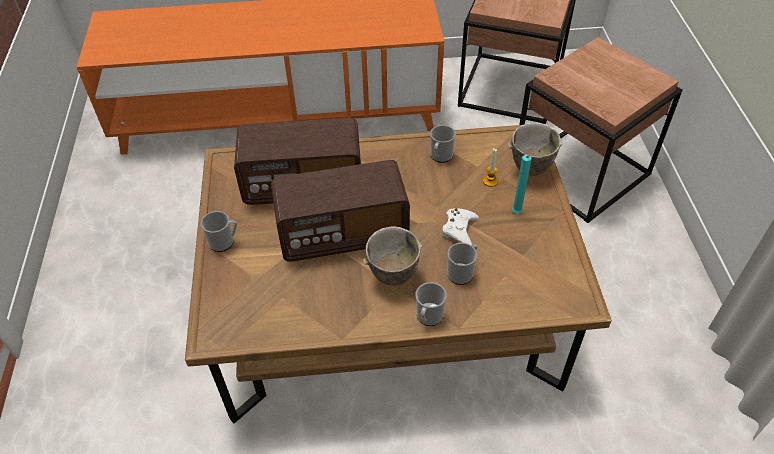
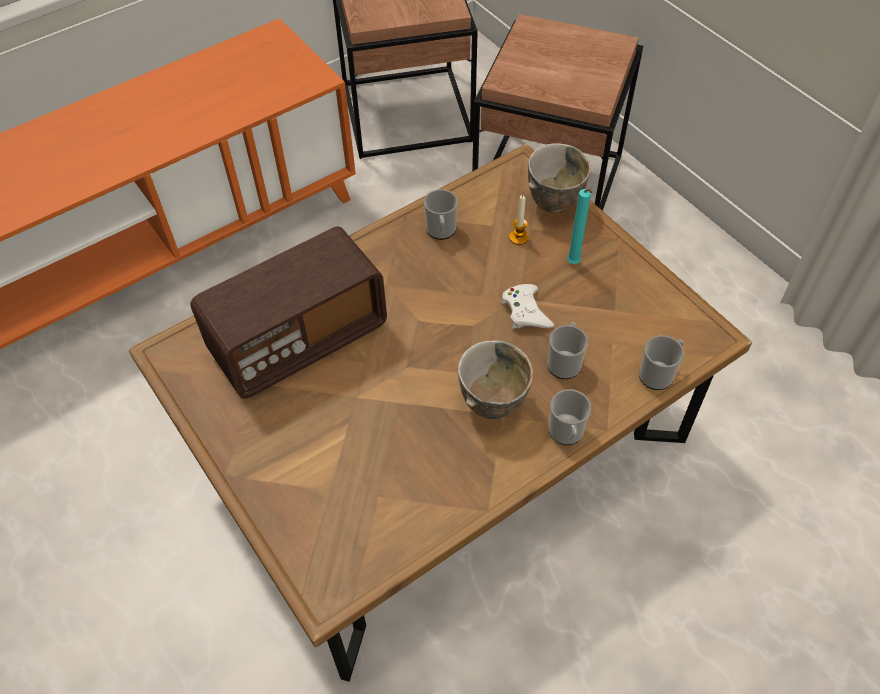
camera: 30 degrees left, 5 degrees up
mug [201,211,237,252] -> mug moved to [639,335,684,390]
radio [271,160,410,262] -> none

